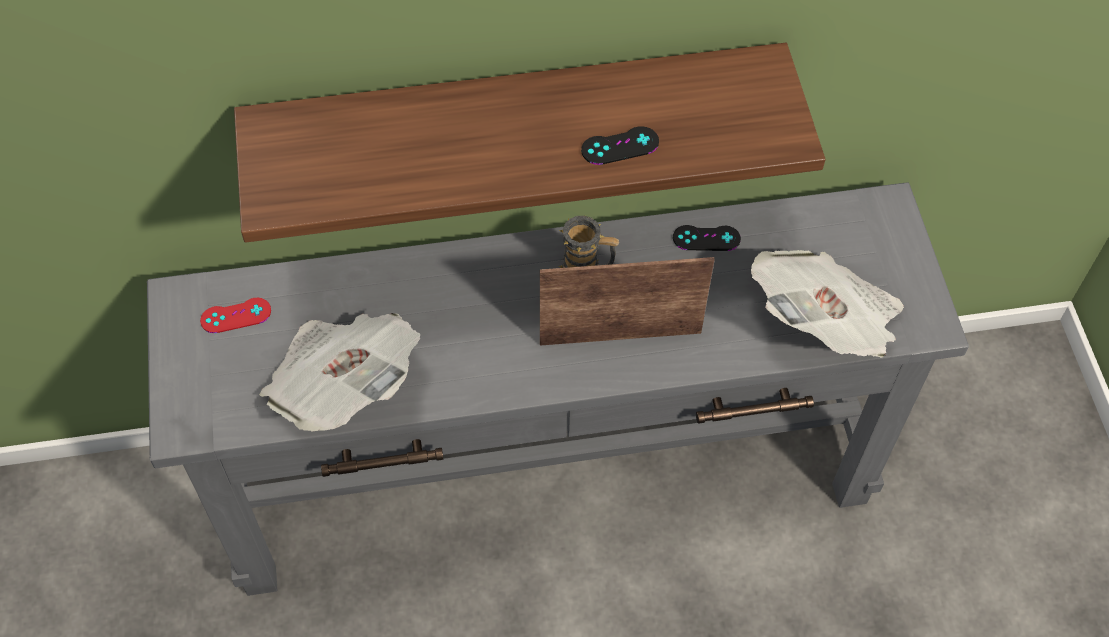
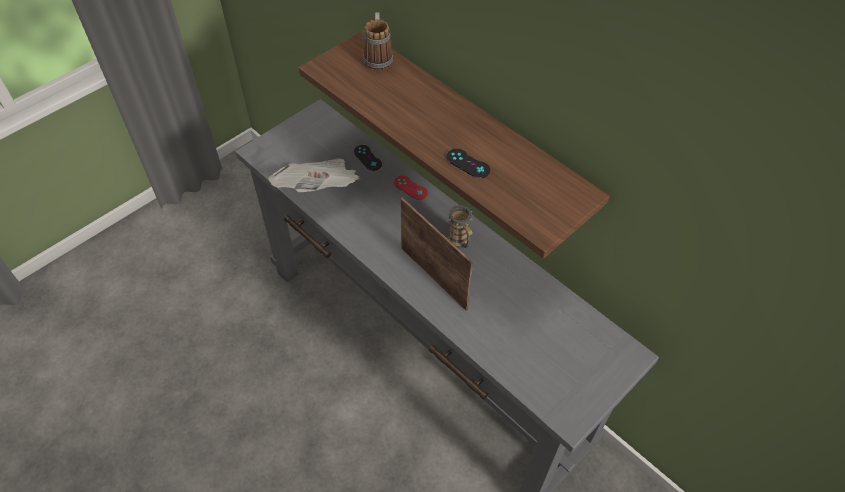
camera: 55 degrees right, 5 degrees down
red game controller [200,298,271,333] -> red game controller moved to [394,176,428,200]
black game controller [673,225,741,251] -> black game controller moved to [354,145,382,171]
newspaper [751,250,904,358] -> none
none -> mug [363,12,393,70]

